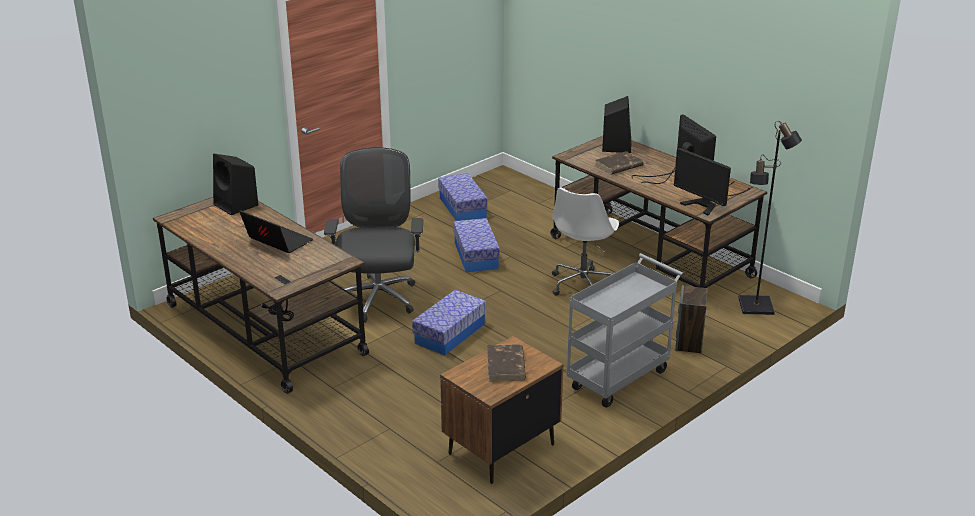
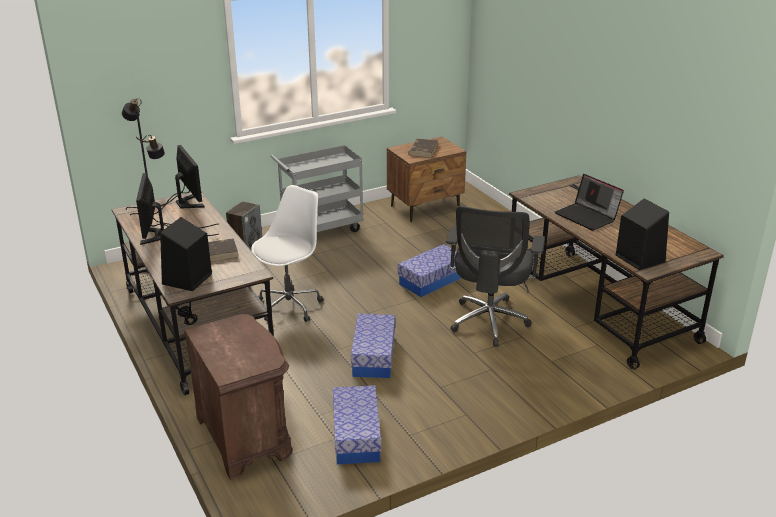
camera: 165 degrees left, 0 degrees up
none -> brown nightstand [184,314,293,480]

